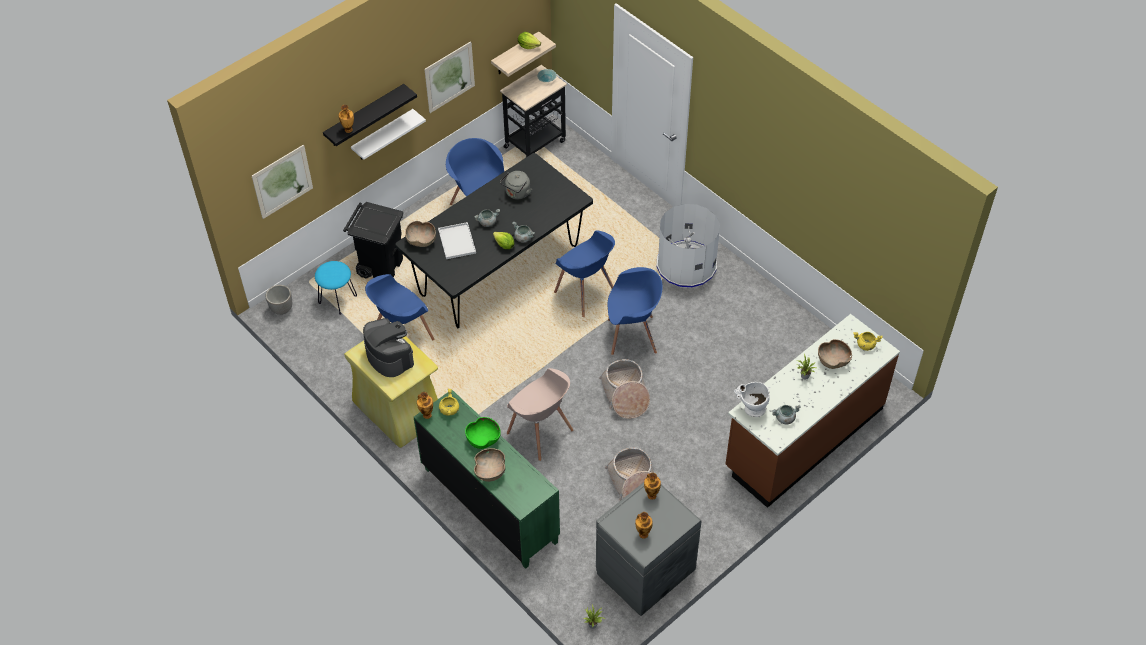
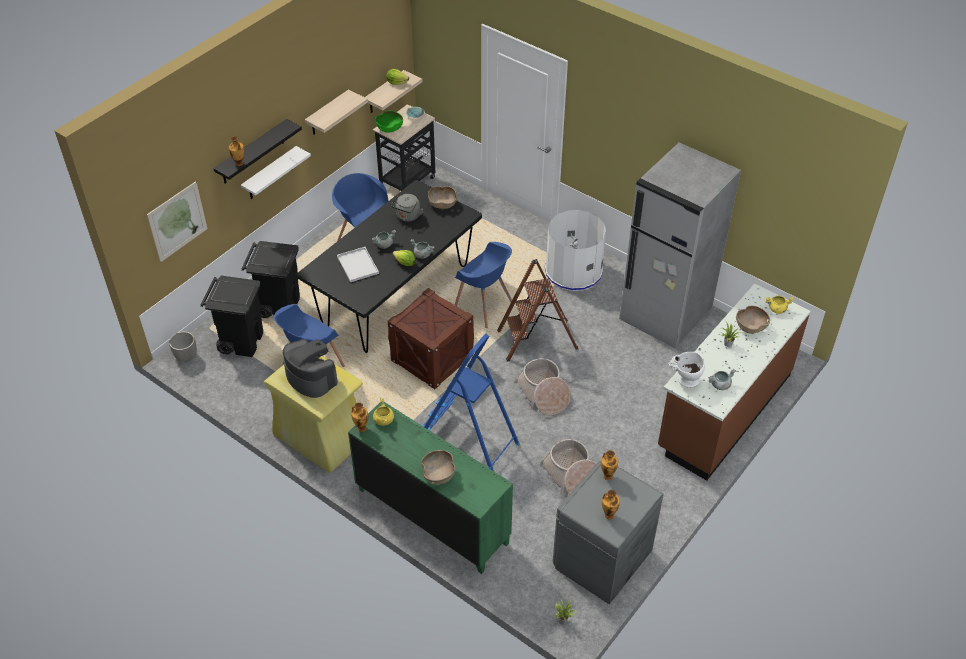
camera: 10 degrees left, 5 degrees down
turquoise stool [315,261,357,315] -> black trash can [201,276,263,357]
brown bowl [405,221,436,247] -> brown bowl moved to [428,186,457,209]
picture [424,41,475,113] -> shelf [305,89,368,135]
green bowl [465,417,501,449] -> green bowl moved to [375,111,403,133]
beige chair [507,368,574,461] -> blue step ladder [423,334,520,471]
blue chair [608,267,663,355] -> brown step ladder [497,259,578,362]
none -> crate [388,288,474,389]
none -> grey fridge [619,143,741,349]

